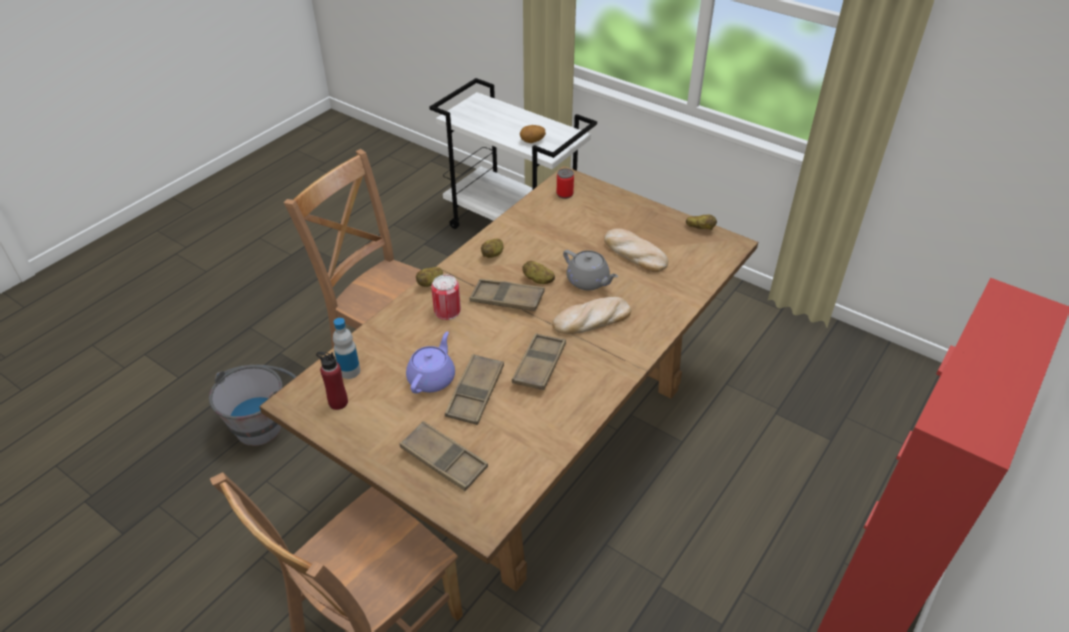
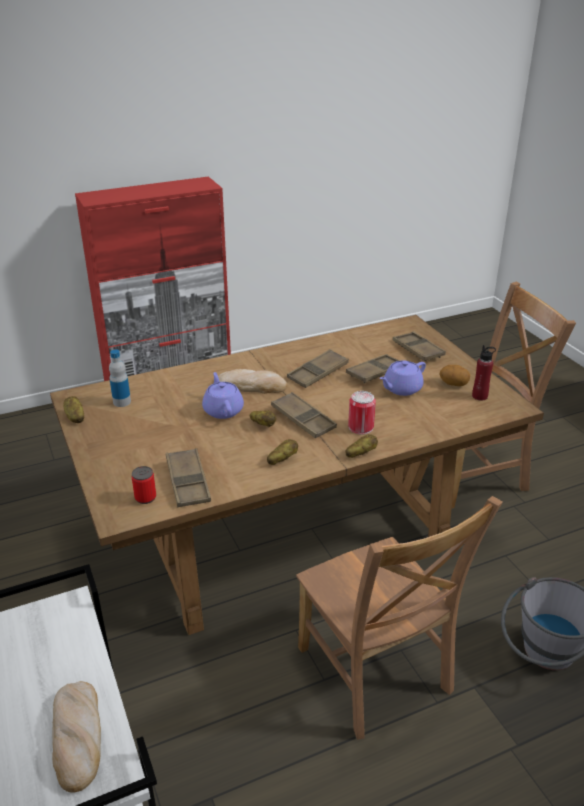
camera: 150 degrees left, 10 degrees down
bottle [333,318,360,379] -> bottle moved to [109,349,131,407]
potato [520,125,546,143] -> potato moved to [439,365,470,386]
grey teapot [563,250,618,290] -> purple teapot [202,372,244,419]
bread [604,228,668,272] -> bread moved to [52,681,101,792]
none -> brown tray [166,448,211,507]

